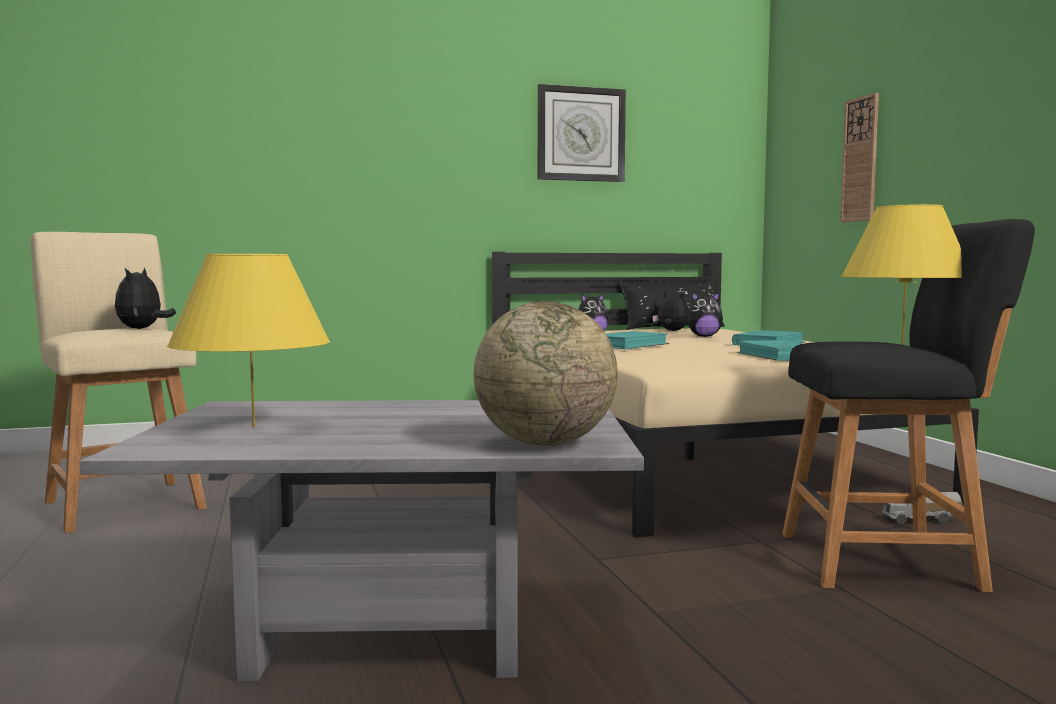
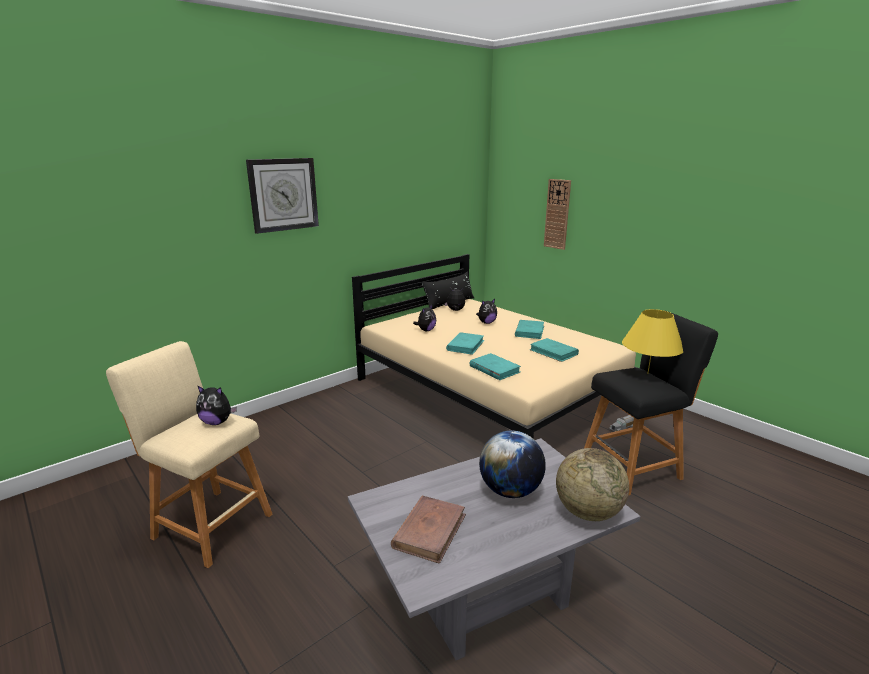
camera: 25 degrees left, 15 degrees up
plush toy [115,268,176,329] -> plush toy turned 60 degrees counterclockwise [196,385,237,425]
yellow table lamp [167,254,330,427] -> brown book [391,496,466,564]
wall clock [538,84,626,182] -> wall clock moved to [246,158,319,234]
none -> turquoise book [470,353,521,380]
none -> globe [479,430,546,498]

